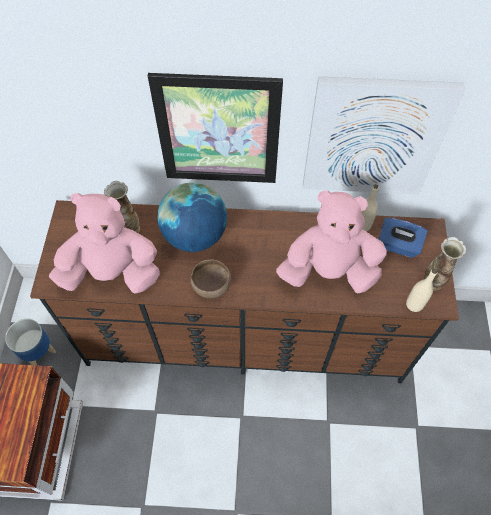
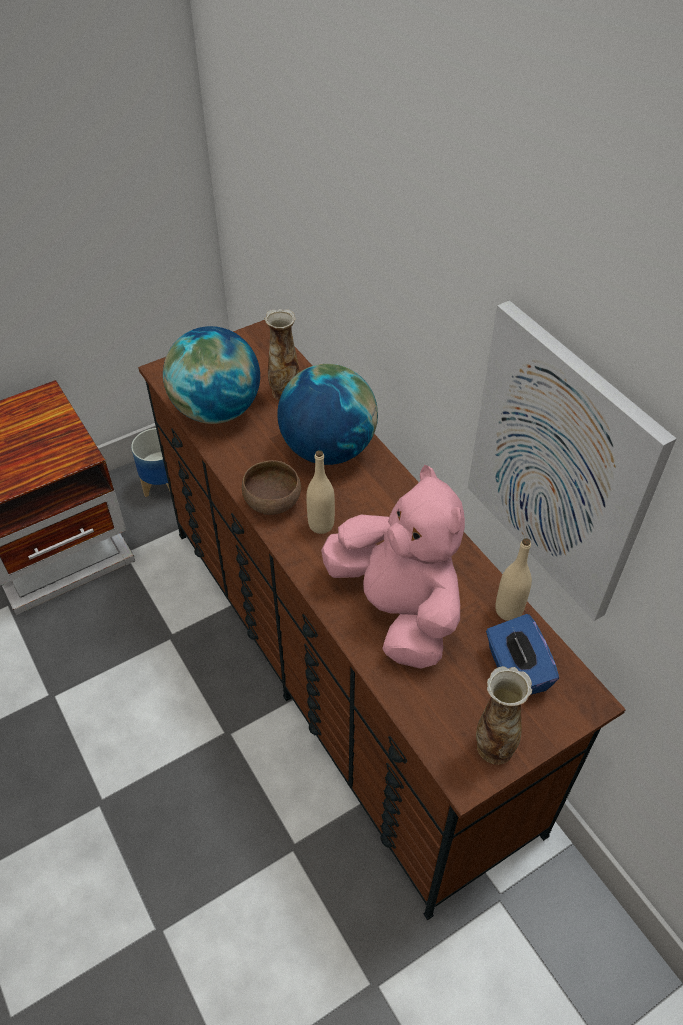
camera: 55 degrees right, 10 degrees down
pink plush toy [49,193,160,294] -> globe [163,326,260,424]
picture [148,73,283,183] -> none
beige bottle [406,269,437,312] -> beige bottle moved to [306,450,335,534]

